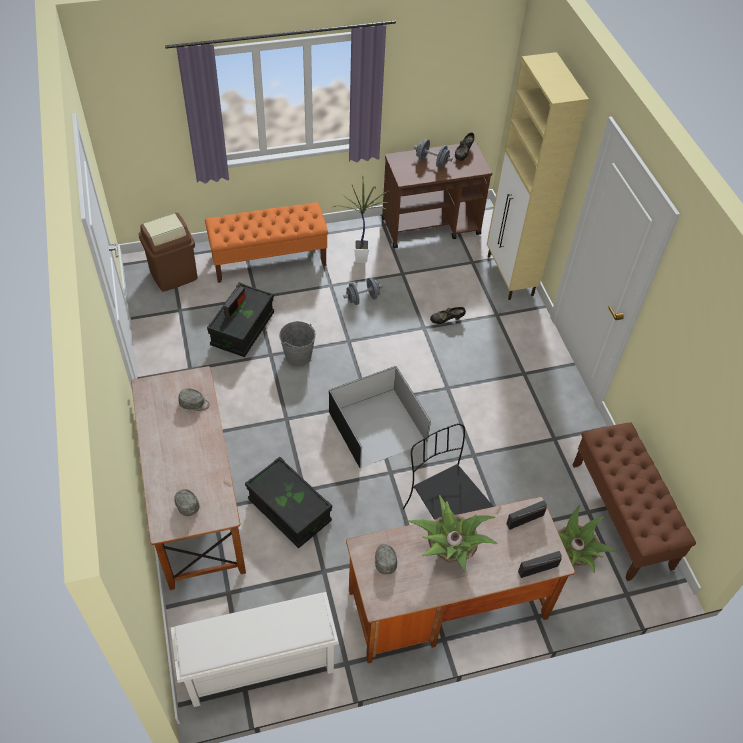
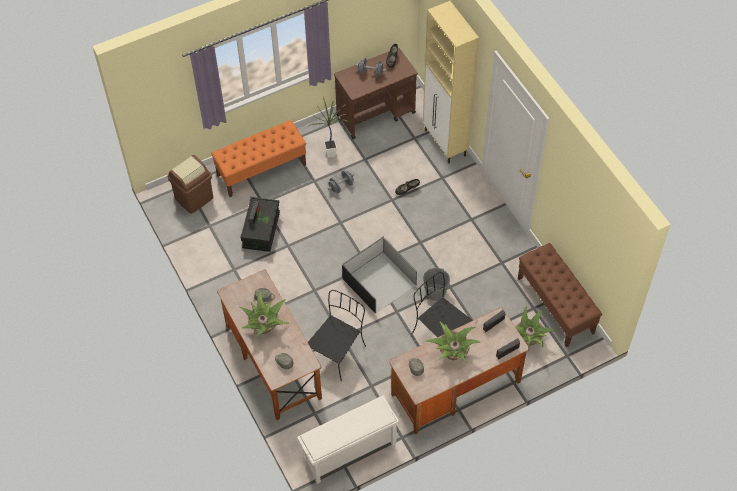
camera: 10 degrees left, 5 degrees up
black storage box [245,457,332,548] -> black chair [308,290,366,382]
grey bucket [279,321,316,366] -> grey bucket moved to [423,268,450,301]
none -> potted plant [240,291,289,337]

